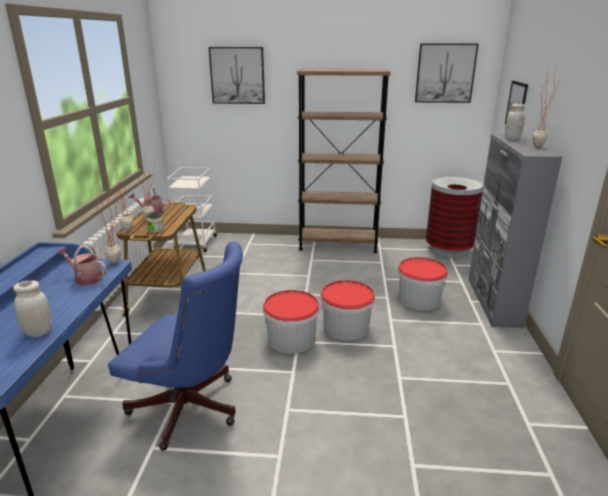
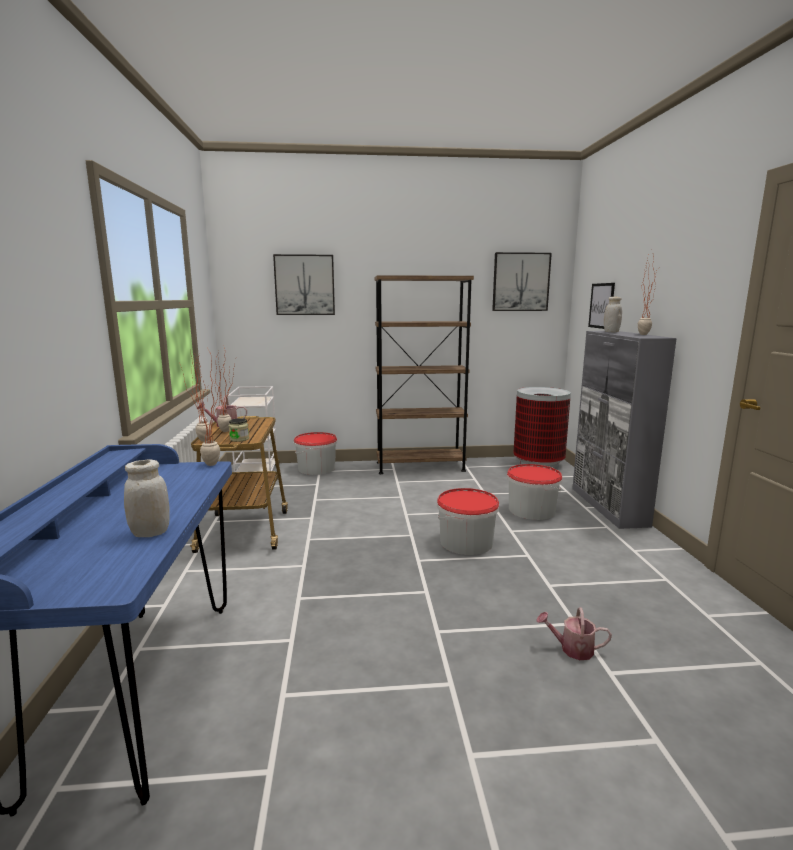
camera: 10 degrees left, 10 degrees down
watering can [57,244,107,285] -> watering can moved to [536,607,612,660]
blue office chair [108,242,243,451] -> none
bucket [263,290,320,354] -> bucket moved to [294,432,337,475]

